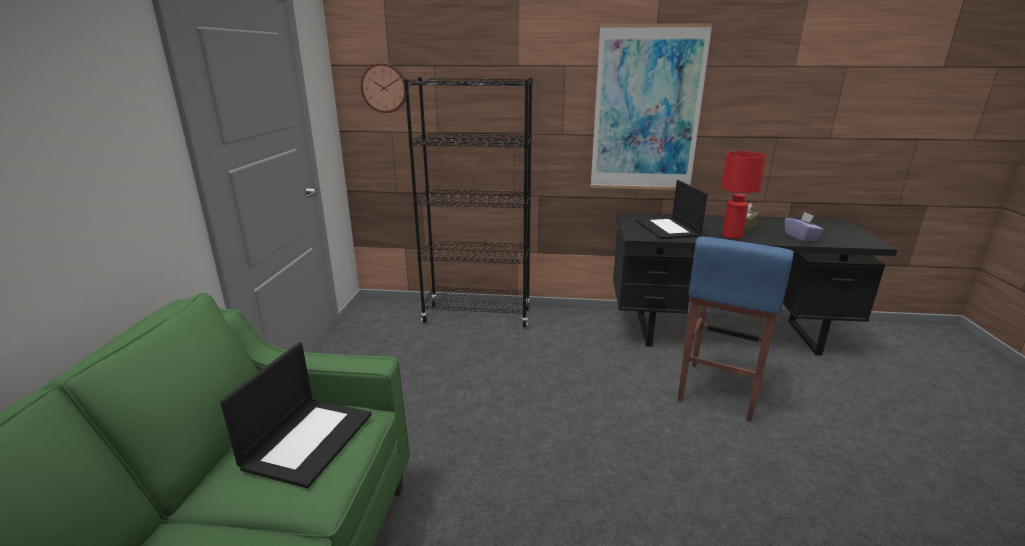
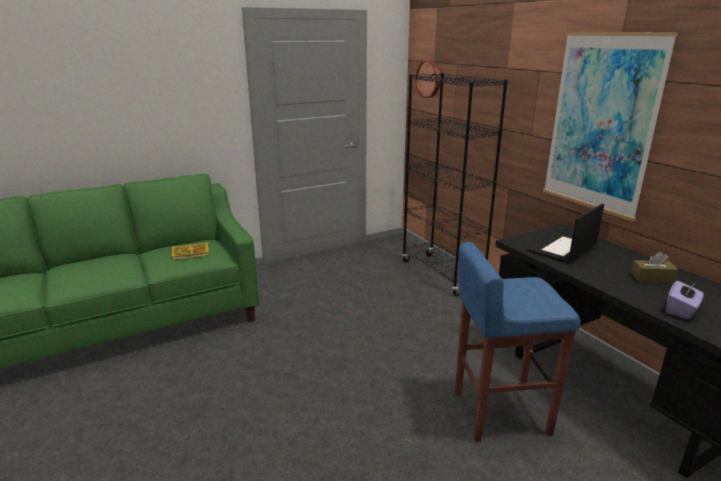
camera: 55 degrees right, 0 degrees up
laptop [220,342,372,488] -> book [172,242,209,260]
red table lamp [721,151,767,239] -> none

